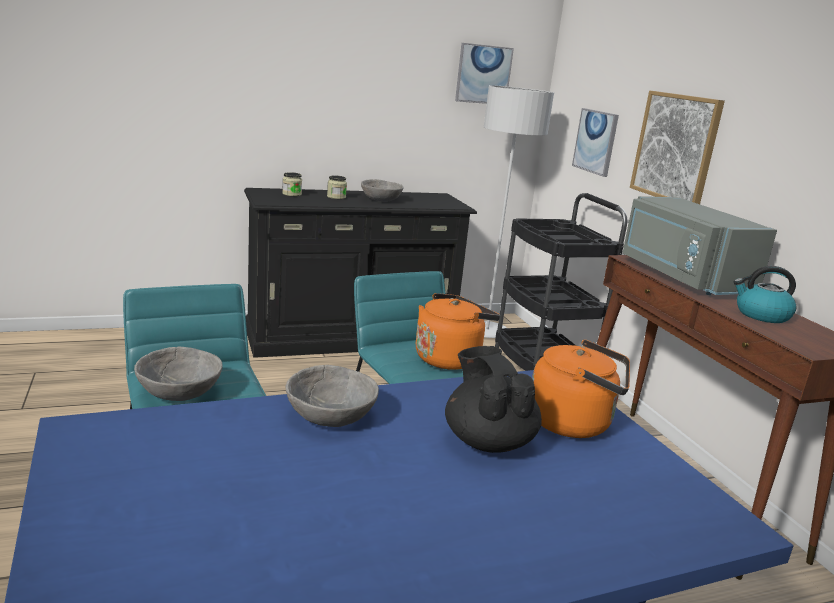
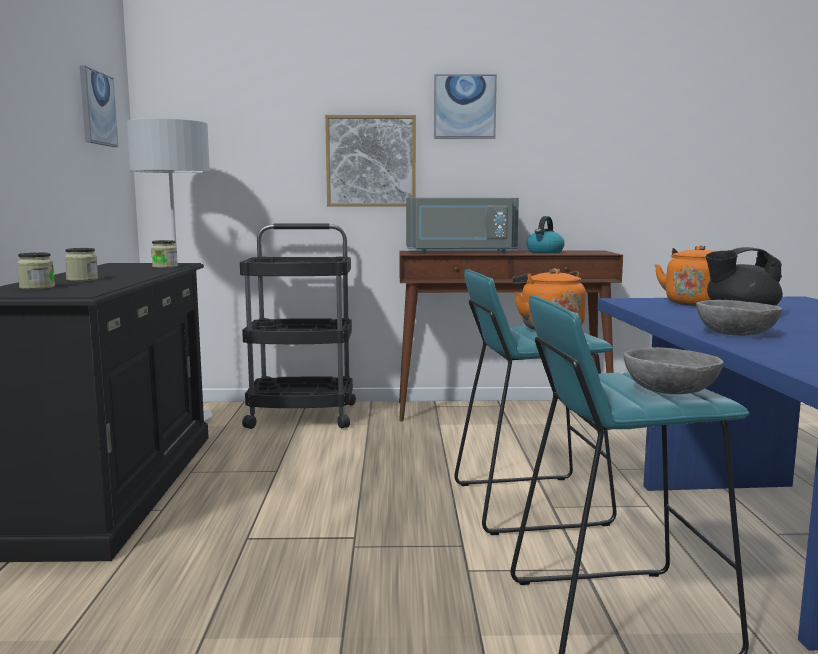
camera: 70 degrees left, 10 degrees down
grey bowl [361,179,403,202] -> none
picture [572,108,619,177] -> picture moved to [434,74,497,139]
none -> jar [151,240,178,268]

